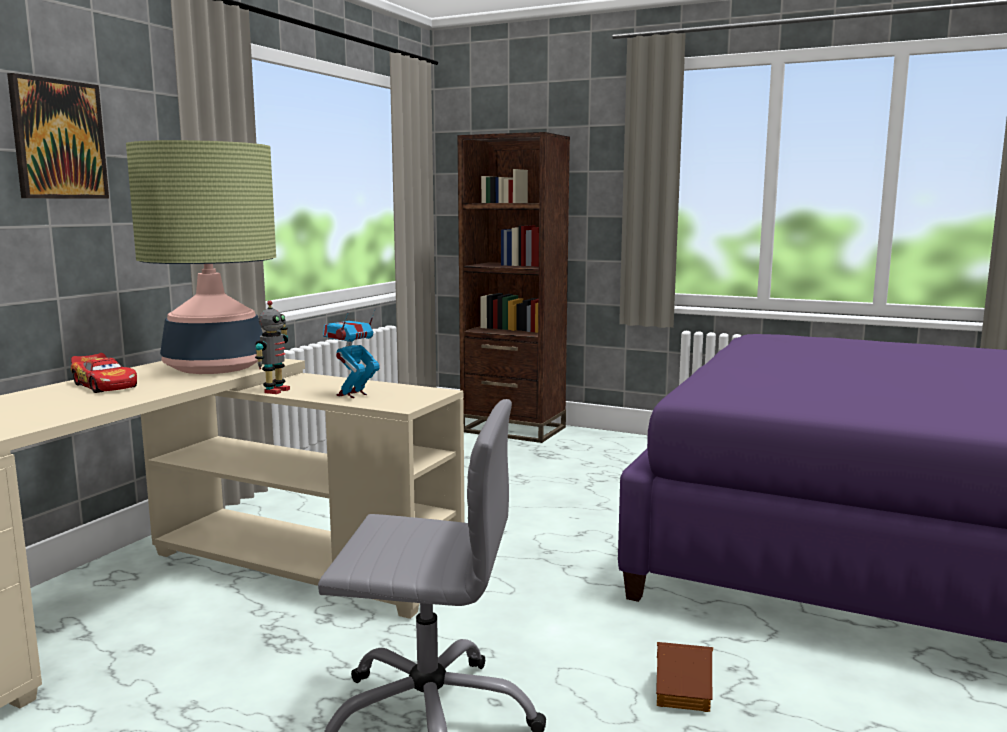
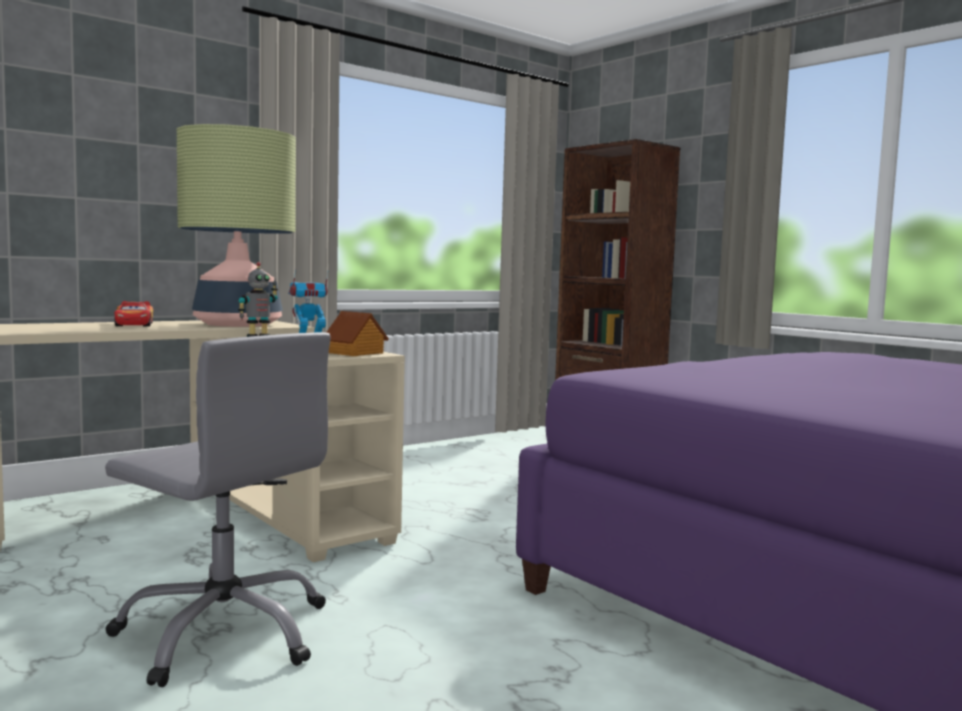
camera: 25 degrees right, 5 degrees down
picture [7,73,109,199] -> none
toy house [656,642,713,712] -> toy house moved to [326,311,389,356]

